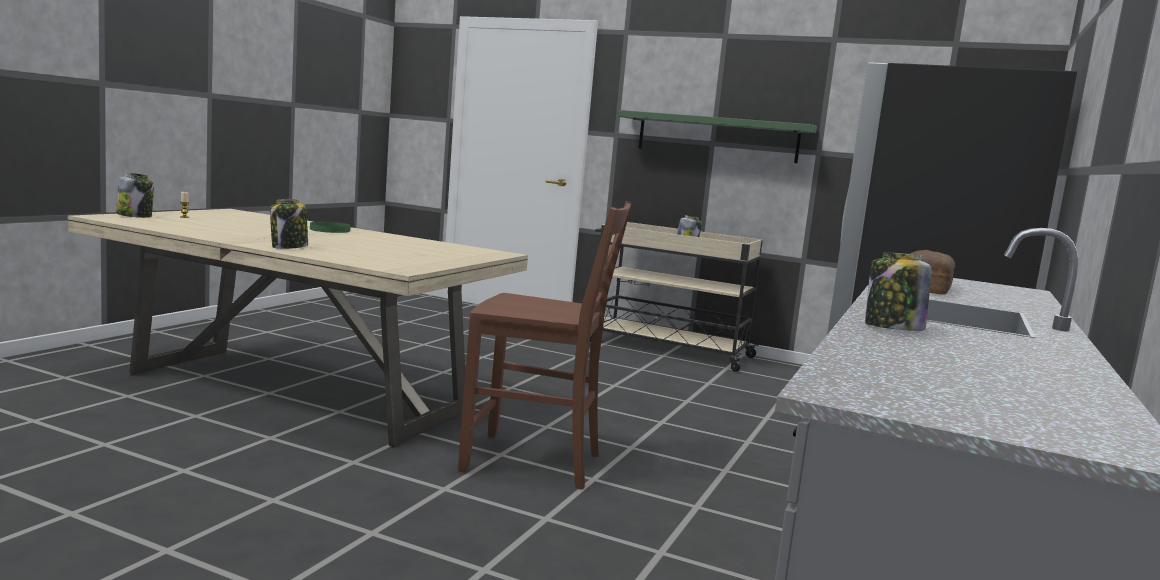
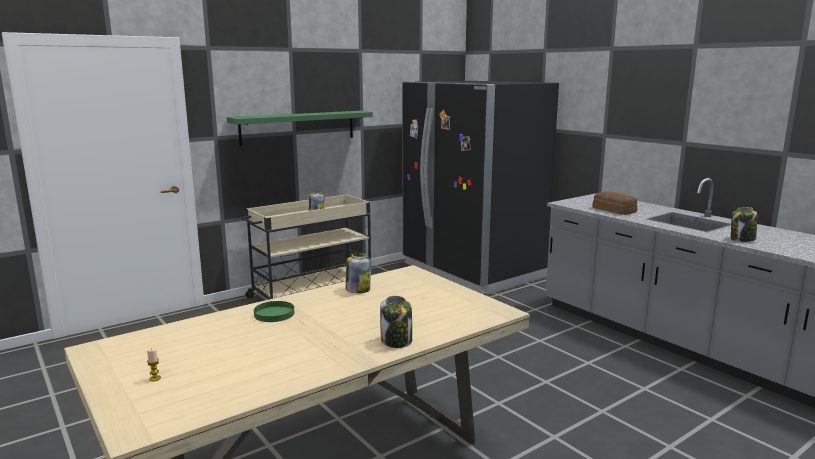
camera: 60 degrees left, 5 degrees up
jar [116,173,154,218] -> jar moved to [345,253,371,293]
brown chair [458,201,632,489] -> none

